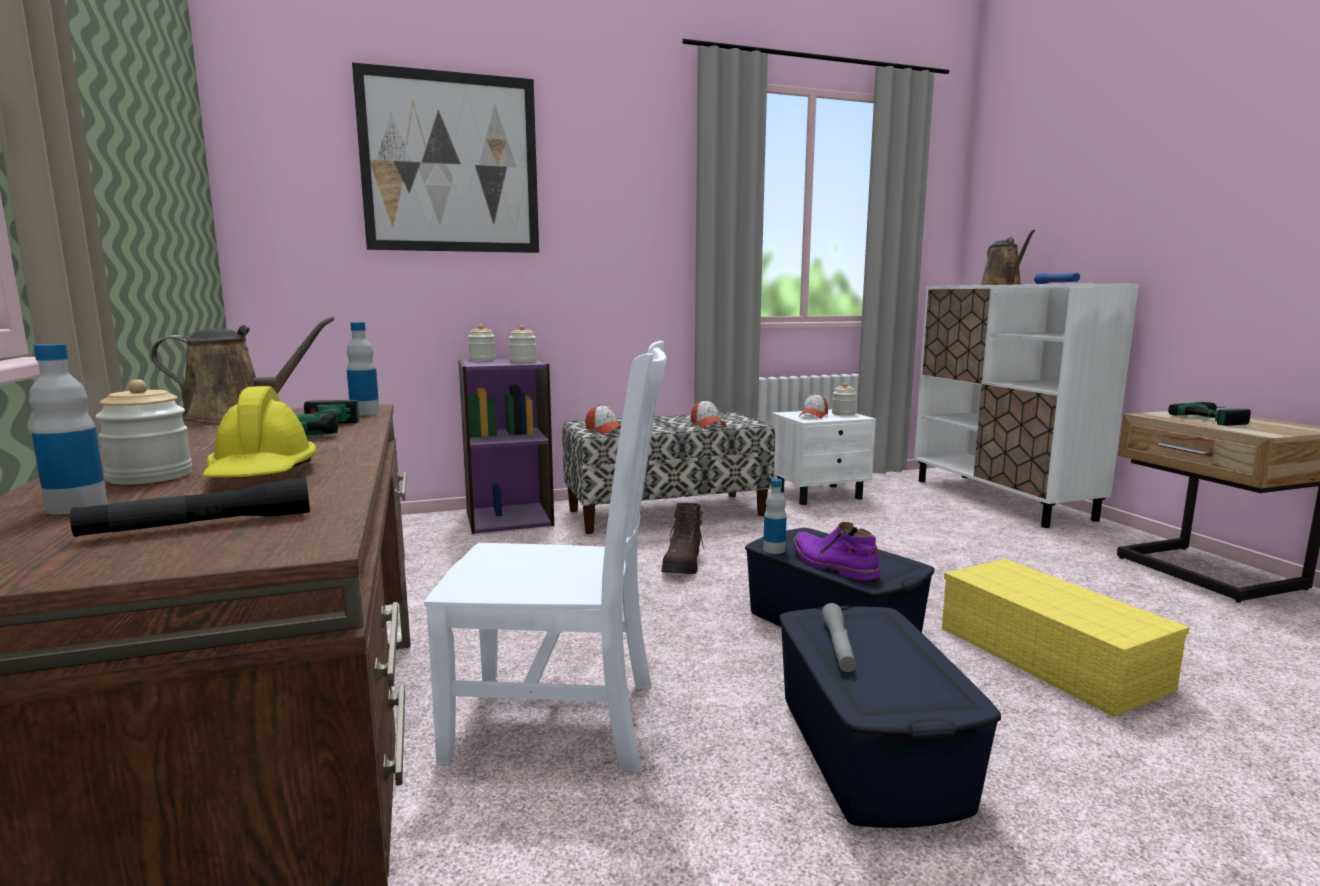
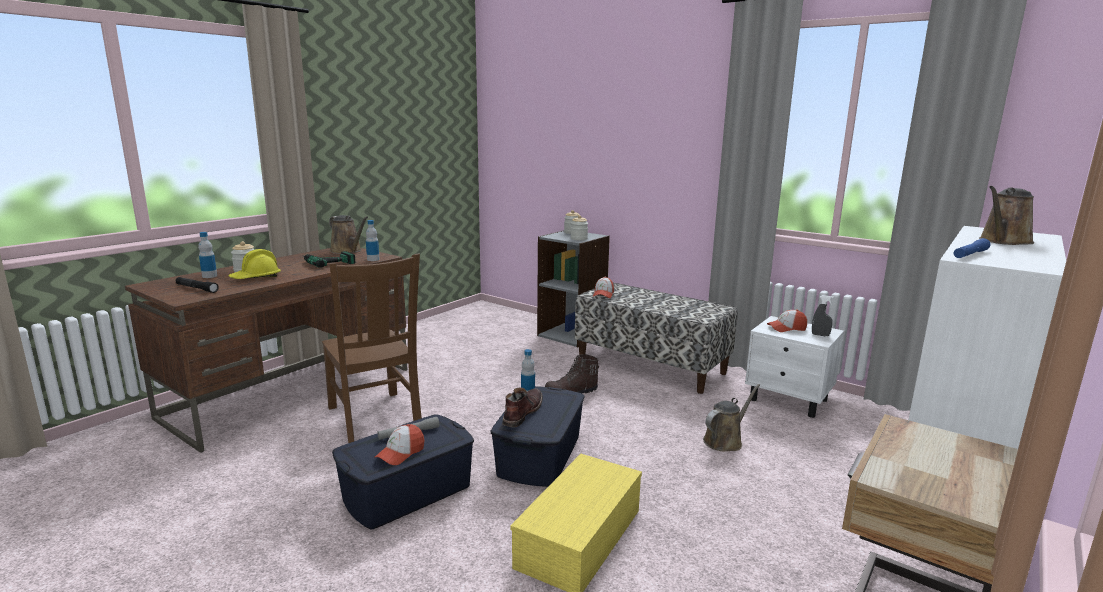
camera: 55 degrees right, 5 degrees up
picture [352,63,539,253] -> none
white chair [424,341,667,773] -> brown chair [322,254,422,443]
purple bookcase [458,358,554,534] -> grey bookcase [537,230,610,347]
cap [691,400,726,428] -> cap moved to [375,424,424,465]
purple boot [793,522,881,580] -> brown boot [502,388,543,427]
jar [832,383,857,416] -> grey spray bottle [812,295,834,336]
power drill [1168,402,1251,426] -> none
none -> brown watering can [703,384,760,451]

